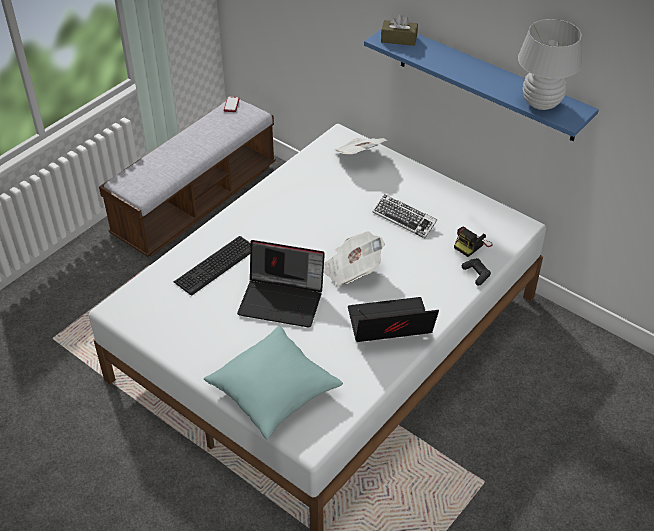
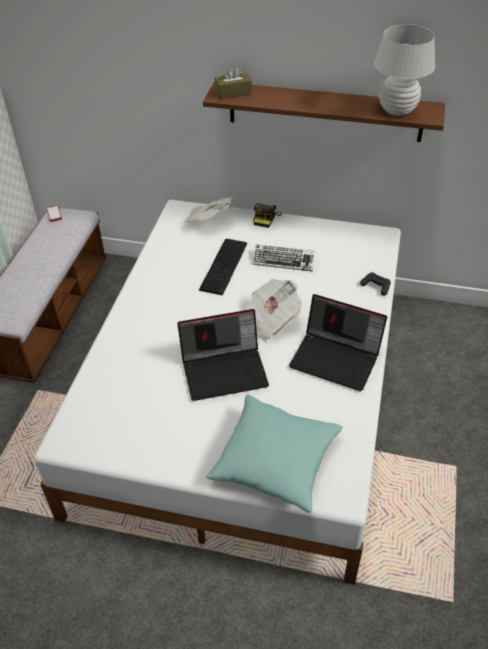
camera: 25 degrees left, 0 degrees up
keyboard [174,236,250,296] -> keyboard moved to [199,239,247,295]
laptop [348,297,439,342] -> laptop turned 120 degrees counterclockwise [289,294,387,391]
blue shelf [364,29,599,141] -> brown shelf [203,81,445,142]
camera [454,227,493,257] -> camera moved to [253,203,282,228]

